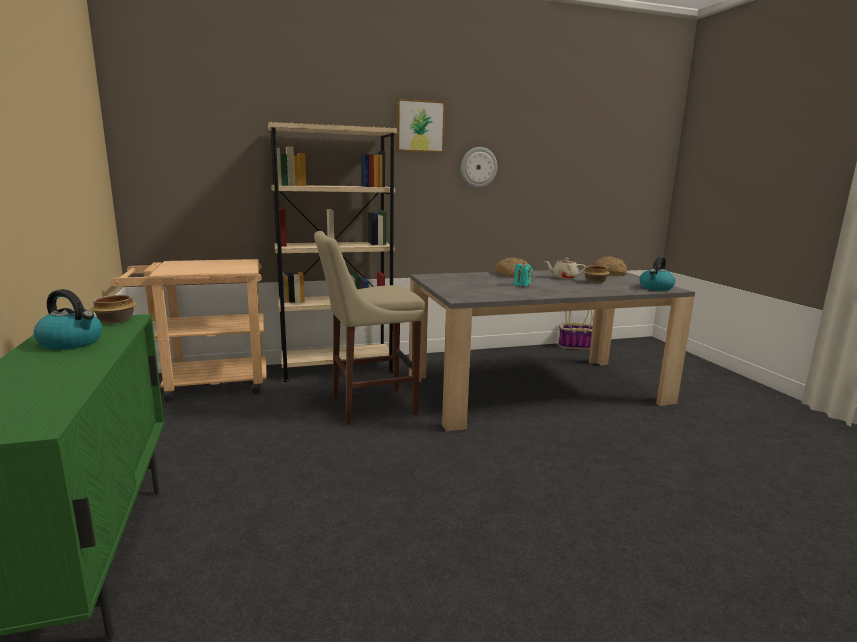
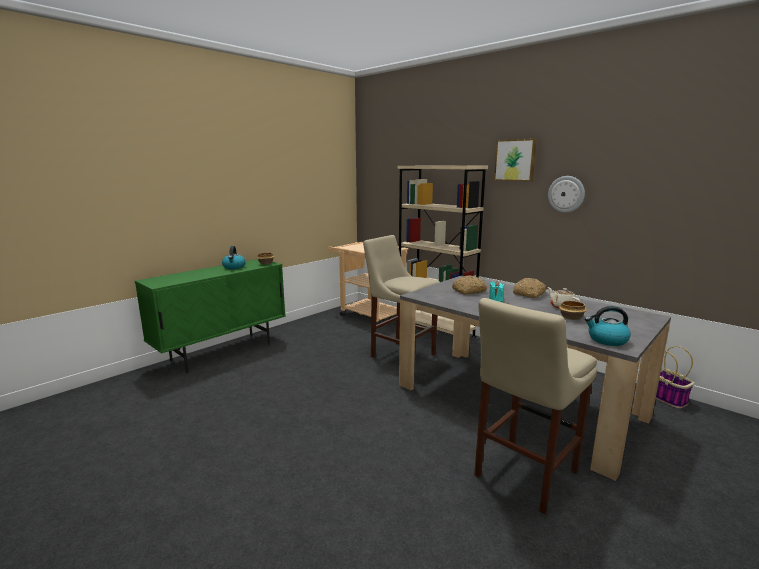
camera: 60 degrees right, 0 degrees up
bread [594,257,627,276] -> bread moved to [452,275,487,295]
none -> beige stool [474,298,597,514]

